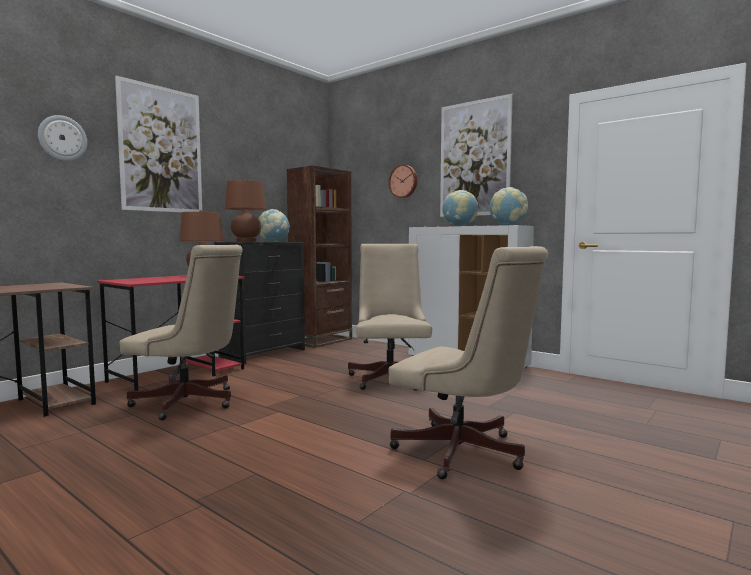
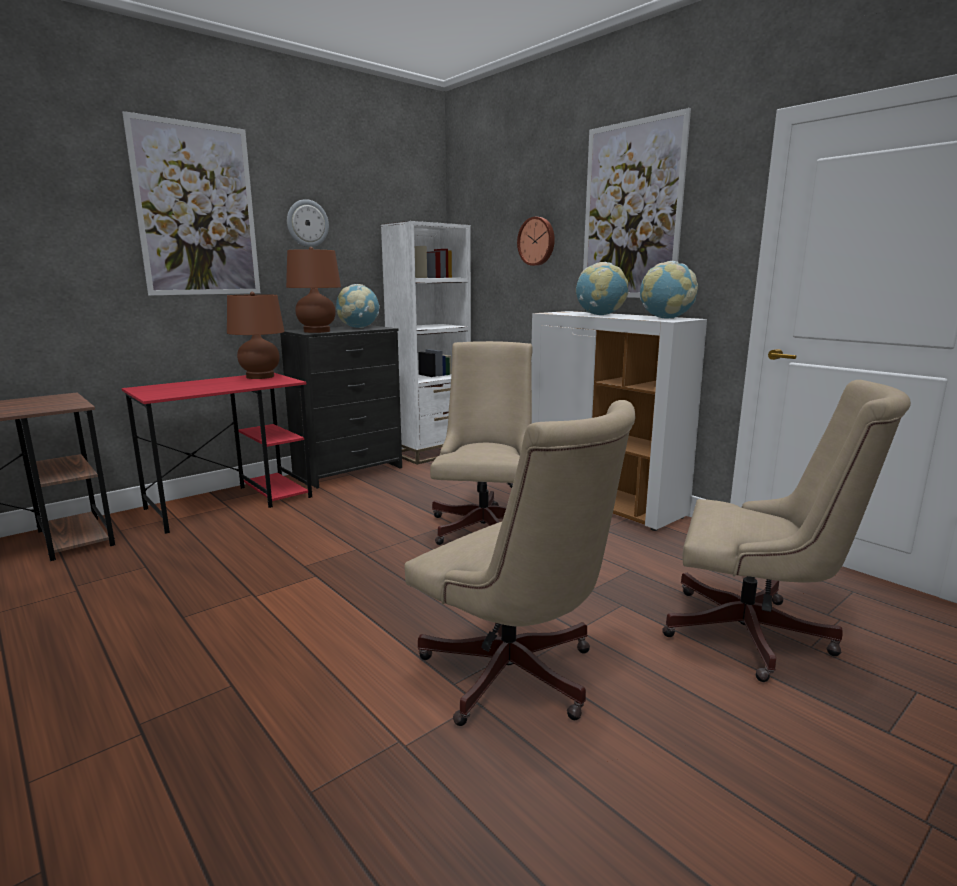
camera: 10 degrees right, 10 degrees up
wall clock [38,115,87,161] -> wall clock moved to [287,199,329,247]
beige office chair [120,245,243,420] -> beige office chair moved to [662,380,911,682]
brown bookcase [287,166,352,348] -> white bookcase [381,221,471,465]

